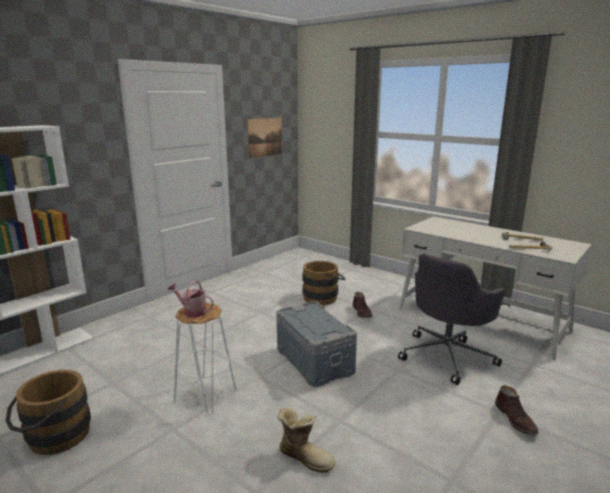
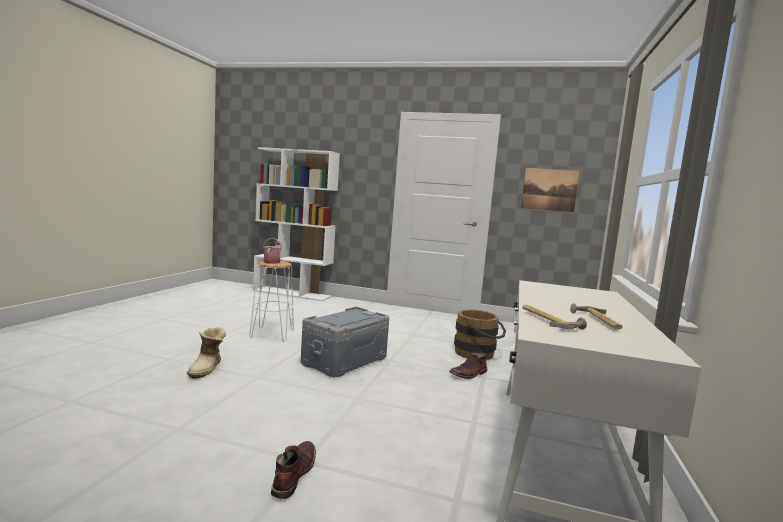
camera: 65 degrees right, 10 degrees down
brown bucket [5,370,91,455] -> none
grey office chair [398,254,506,385] -> none
brown boot [495,385,539,435] -> brown boot turned 135 degrees clockwise [271,441,316,499]

